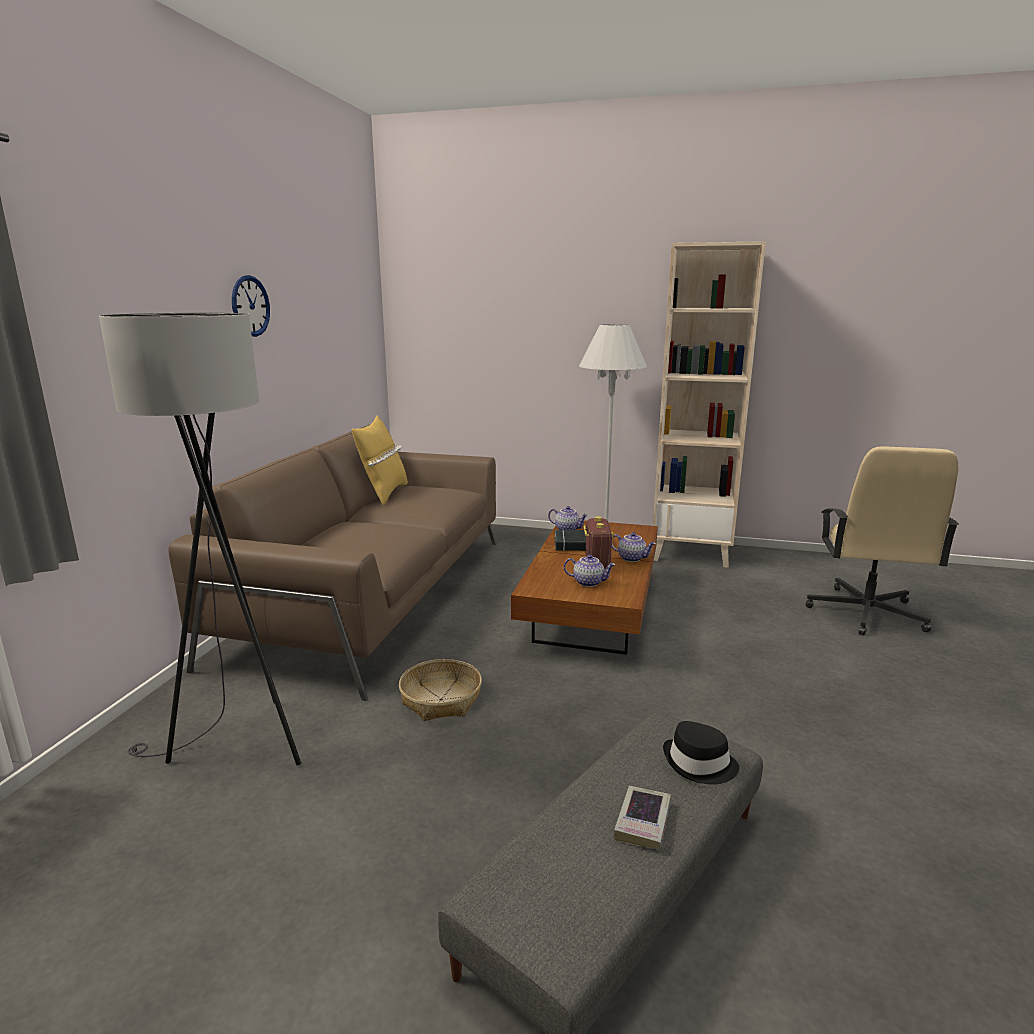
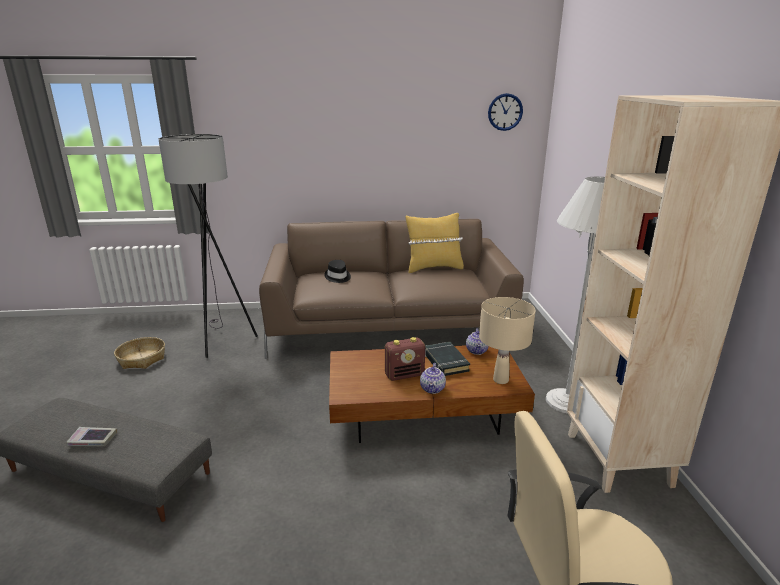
camera: 70 degrees right, 5 degrees up
wall clock [232,275,270,337] -> wall clock moved to [488,93,523,131]
basket [399,659,482,721] -> basket moved to [114,337,165,369]
teapot [564,554,615,587] -> none
black hat [663,721,739,785] -> black hat moved to [324,260,351,283]
none -> beige table lamp [479,297,536,384]

